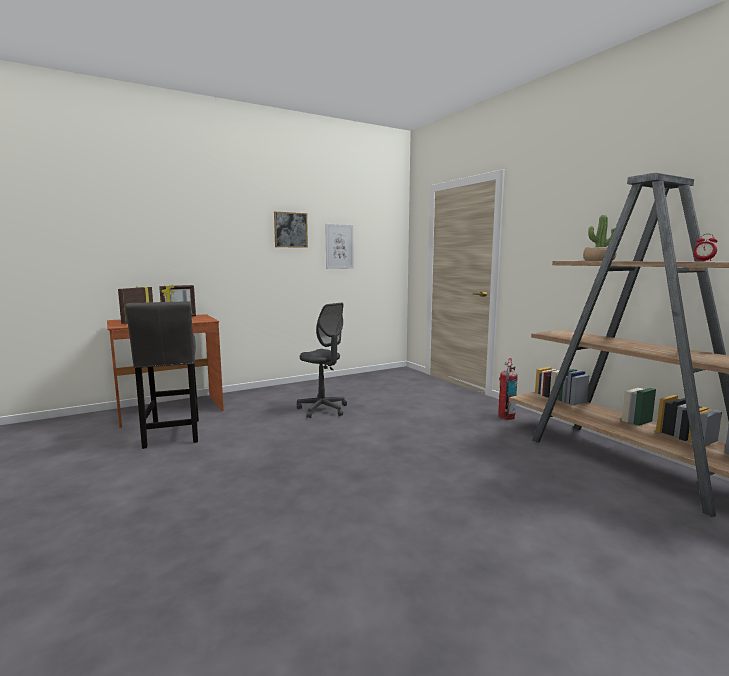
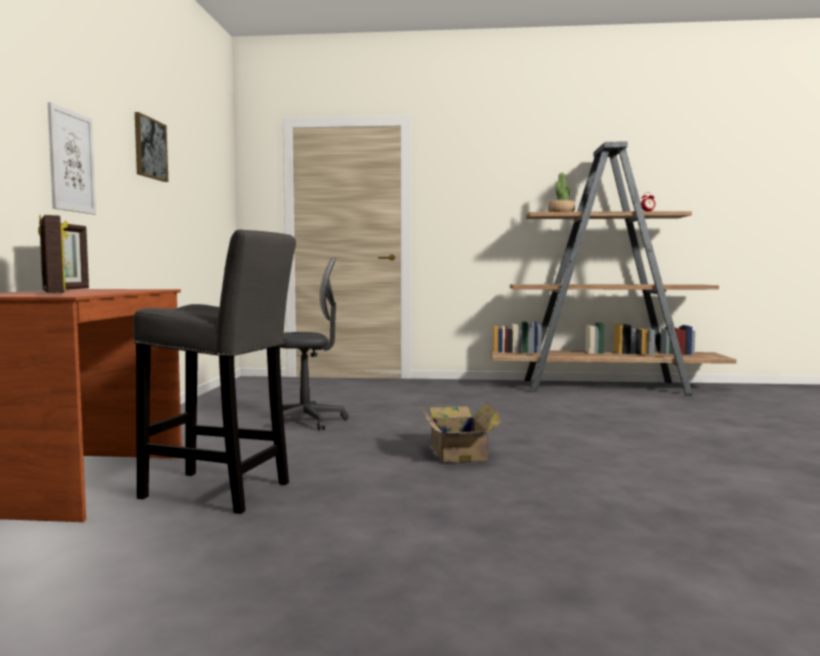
camera: 55 degrees left, 5 degrees down
picture [325,224,353,269] -> picture moved to [48,102,96,214]
fire extinguisher [499,358,518,420] -> none
none -> cardboard box [417,402,502,463]

